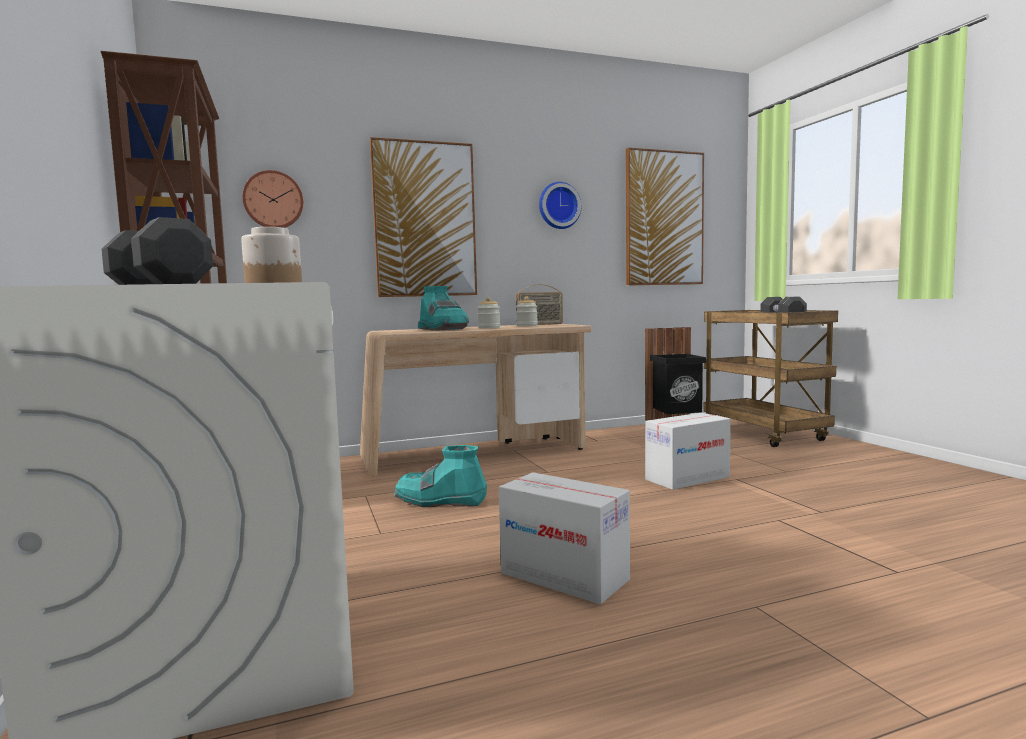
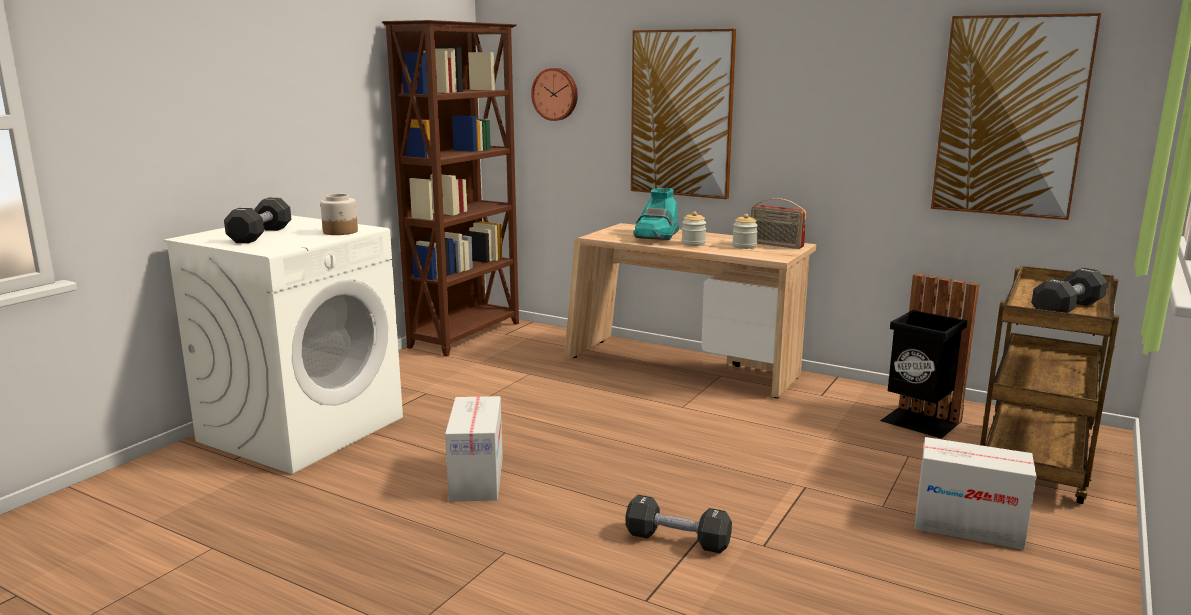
camera: 50 degrees right, 10 degrees up
turquoise boot [394,445,487,507] -> none
wall clock [539,182,581,229] -> none
cardboard box [645,413,731,490] -> cardboard box moved to [915,437,1037,550]
none -> black dumbbell [625,495,732,553]

